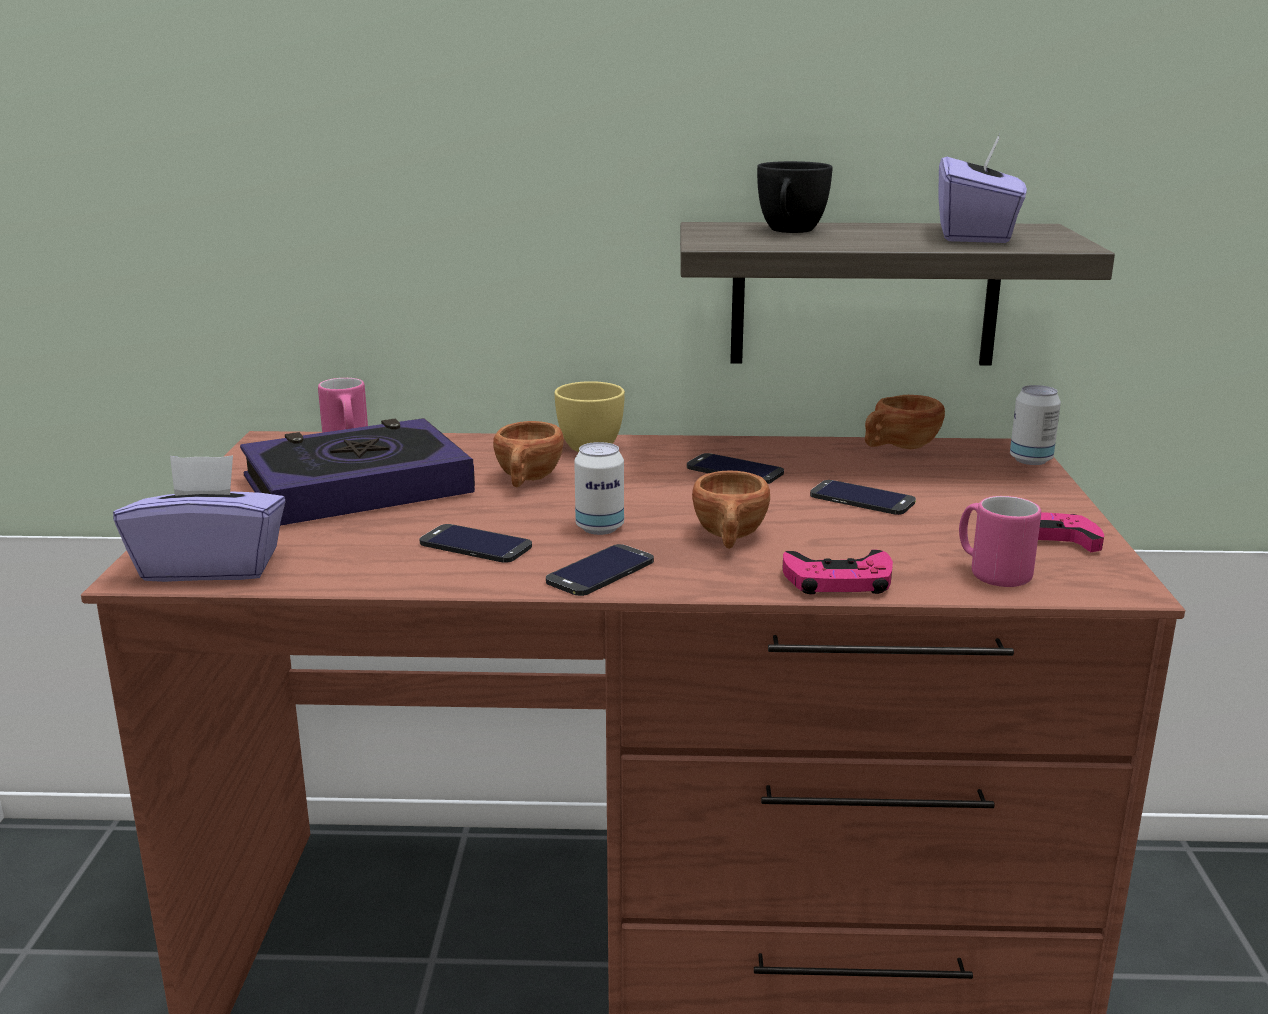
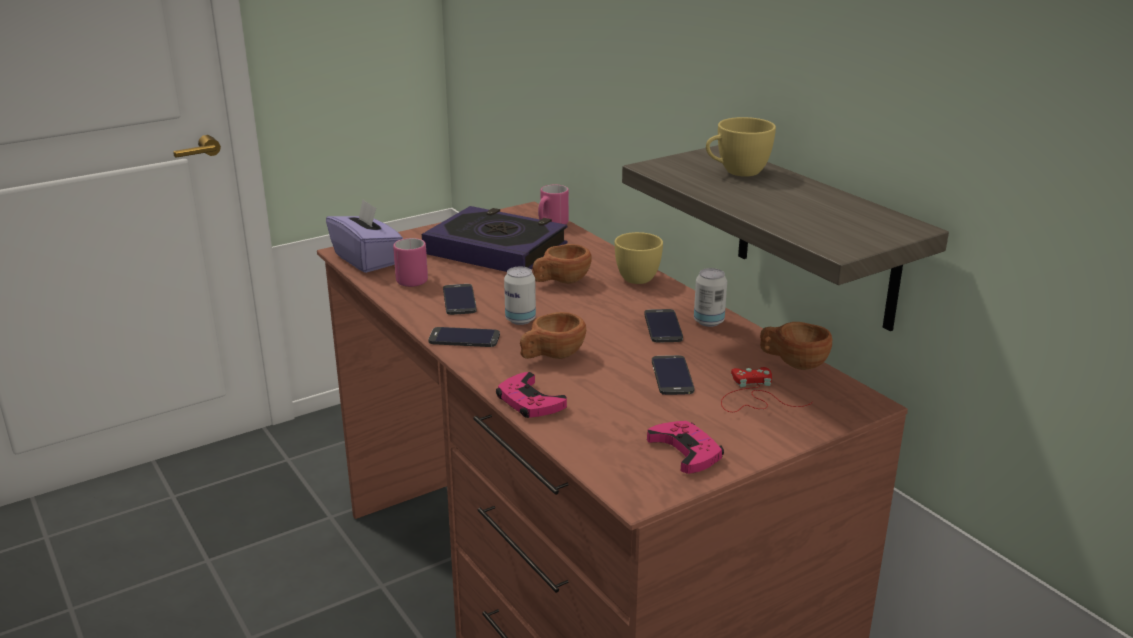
camera: 55 degrees right, 5 degrees up
black cup [757,161,833,233] -> yellow cup [706,117,776,177]
purple tissue box [938,135,1027,243] -> none
pink mug [959,496,1041,587] -> pink mug moved to [393,238,428,287]
can [1010,385,1061,465] -> can moved to [694,268,727,327]
none -> red game controller [721,367,813,412]

